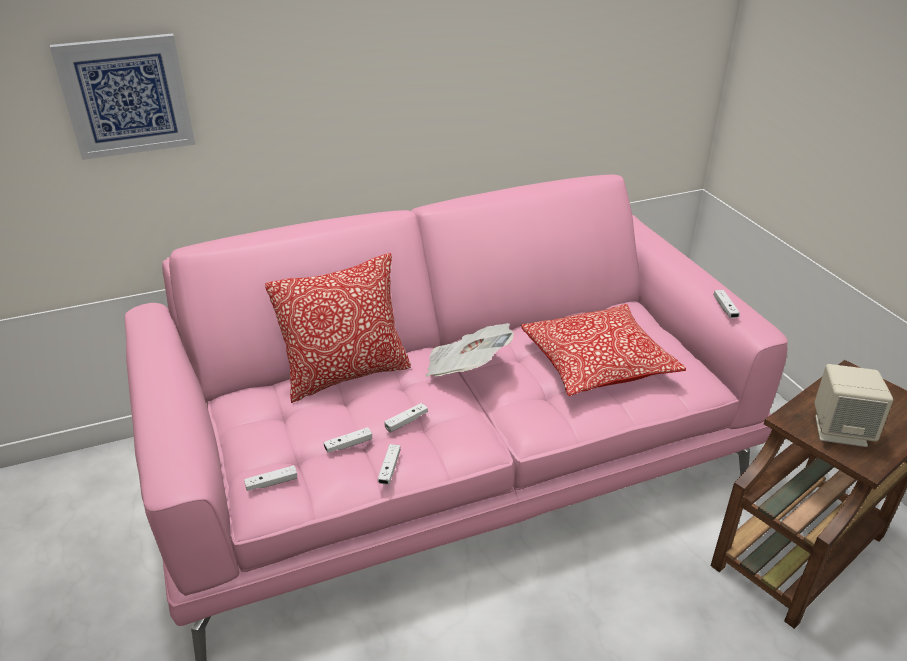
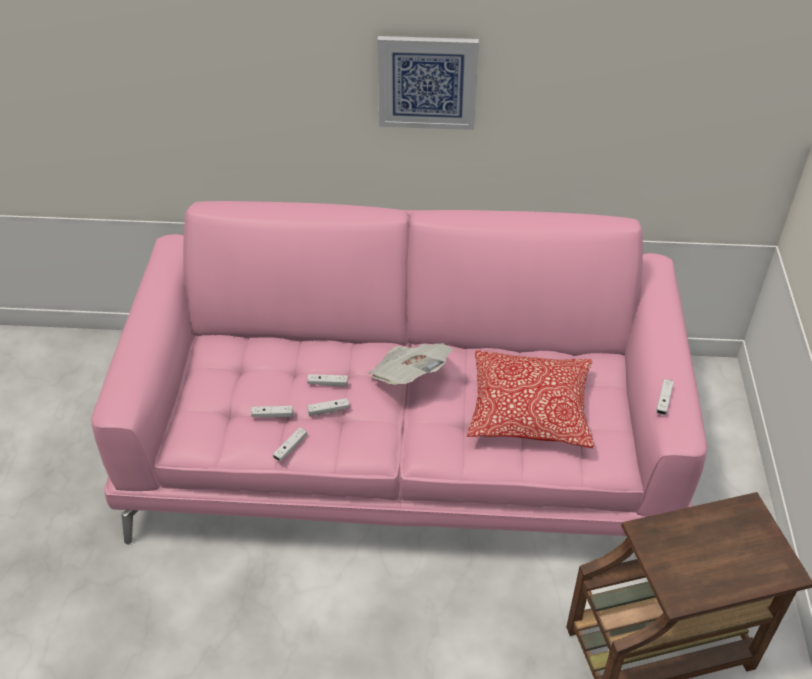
camera: 25 degrees right, 10 degrees up
picture [50,33,195,160] -> picture moved to [377,36,479,130]
white game controller [244,465,297,491] -> white game controller moved to [307,374,348,386]
pillow [265,253,411,403] -> none
beige speaker [815,364,893,447] -> none

